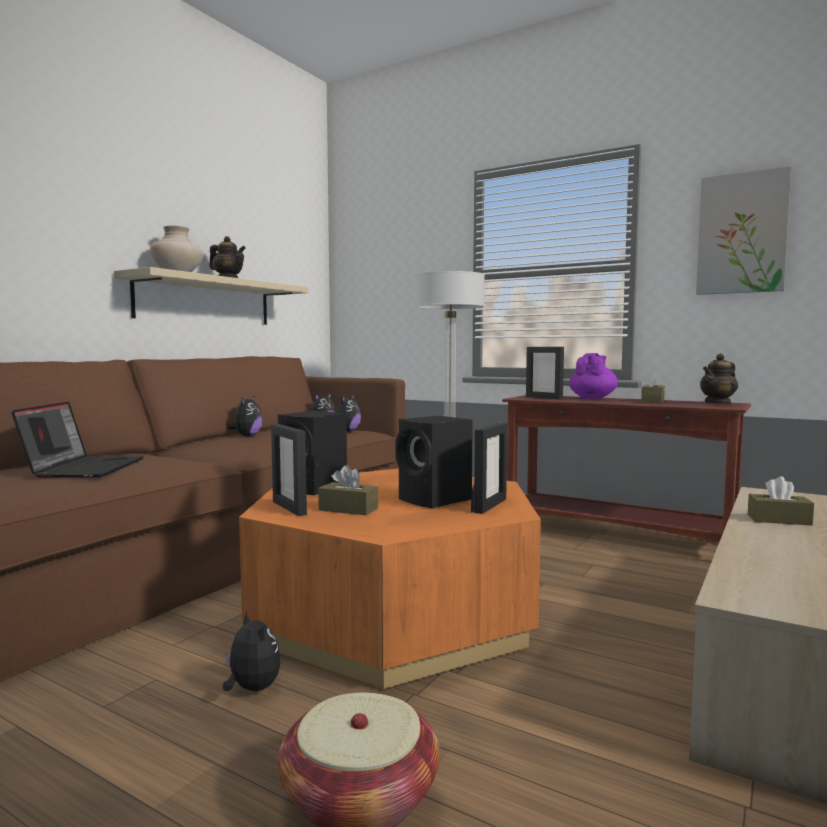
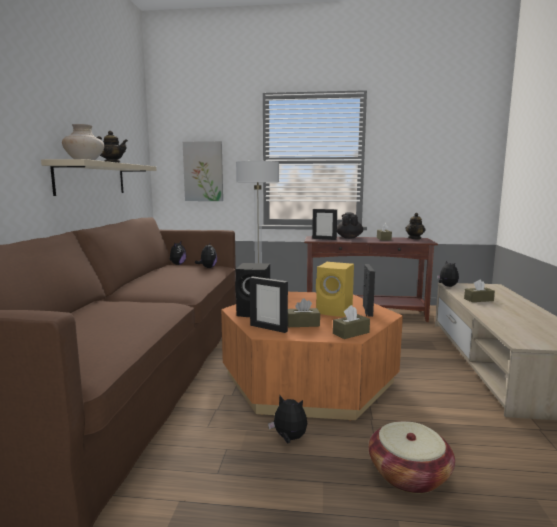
camera: 25 degrees left, 5 degrees up
laptop [11,402,144,478] -> none
plush toy [227,395,263,437] -> plush toy moved to [437,260,459,287]
black speaker [395,416,473,508] -> yellow speaker [316,262,354,317]
purple teapot [569,353,618,399] -> black teapot [337,212,363,239]
picture [696,166,791,295] -> picture moved to [183,141,223,201]
none -> brown tissue box [333,305,370,339]

